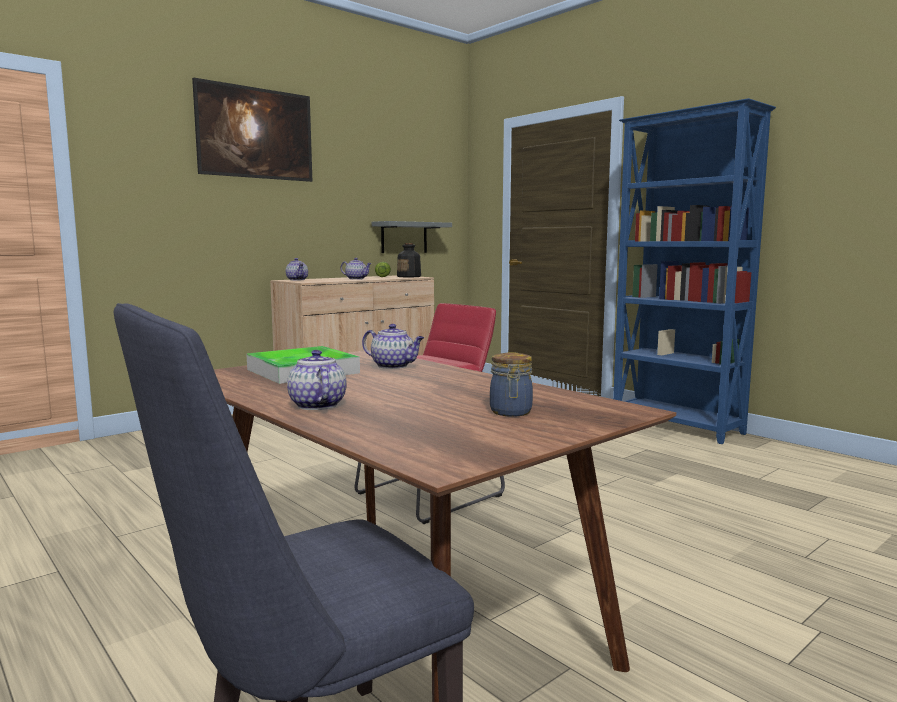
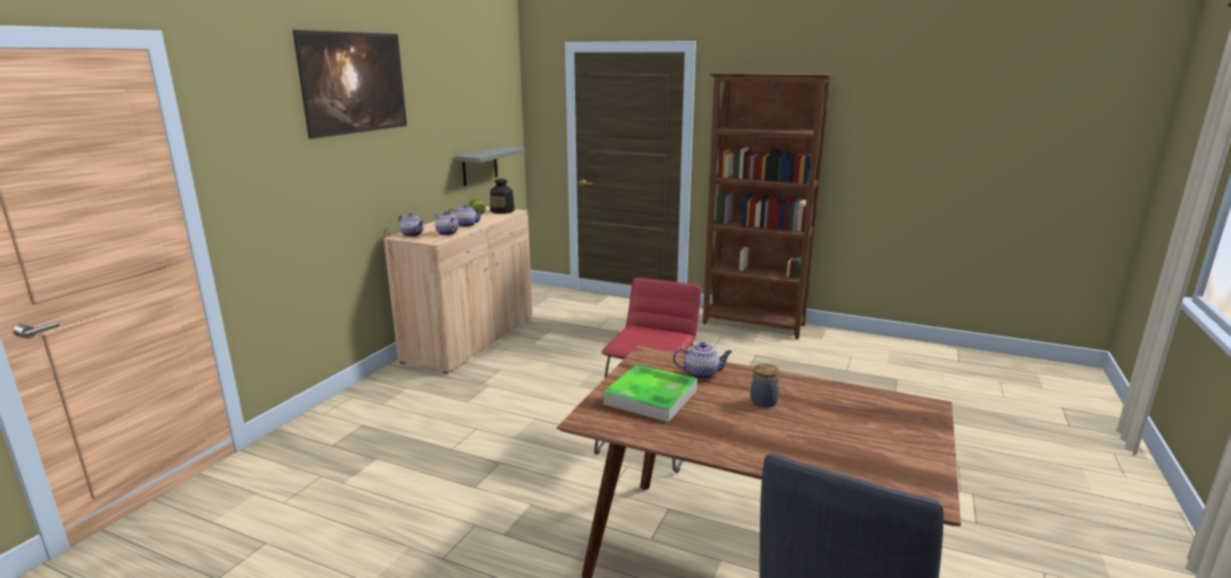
camera: 25 degrees left, 10 degrees up
teapot [287,350,347,410] -> teapot moved to [435,211,458,235]
jar [490,352,533,417] -> jar moved to [750,364,780,408]
blue bookcase [613,98,776,444] -> brown bookcase [703,73,834,339]

